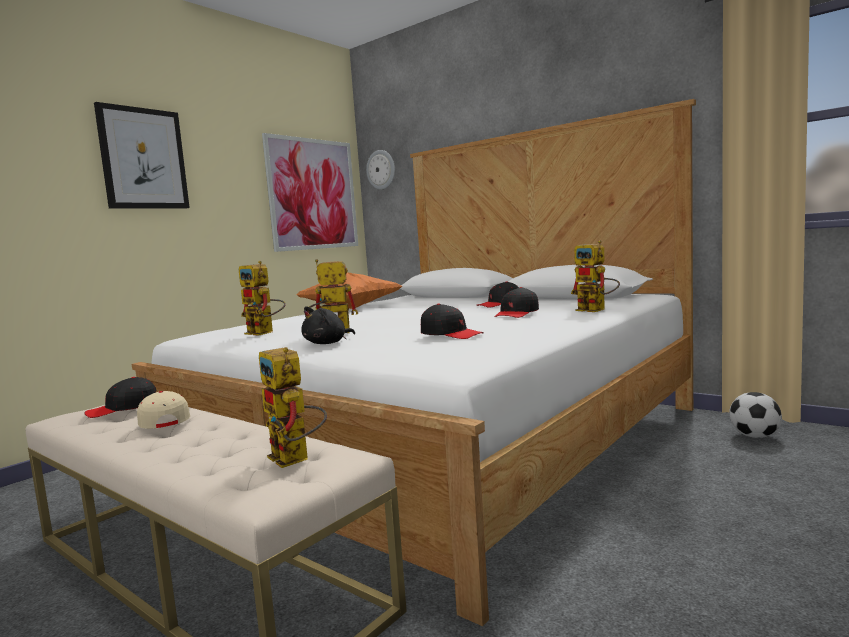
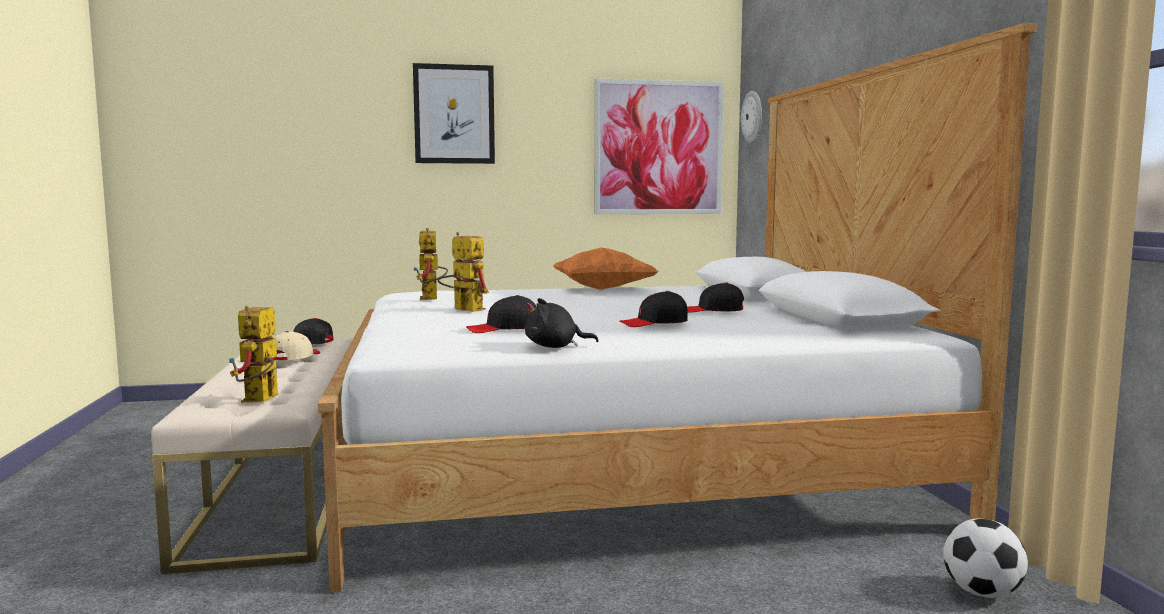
camera: 40 degrees right, 0 degrees up
black plush toy [301,306,355,344] -> black plush toy moved to [525,298,599,348]
black cap [421,304,484,339] -> black cap turned 90 degrees clockwise [466,295,537,333]
toy robot [571,240,620,312] -> none

